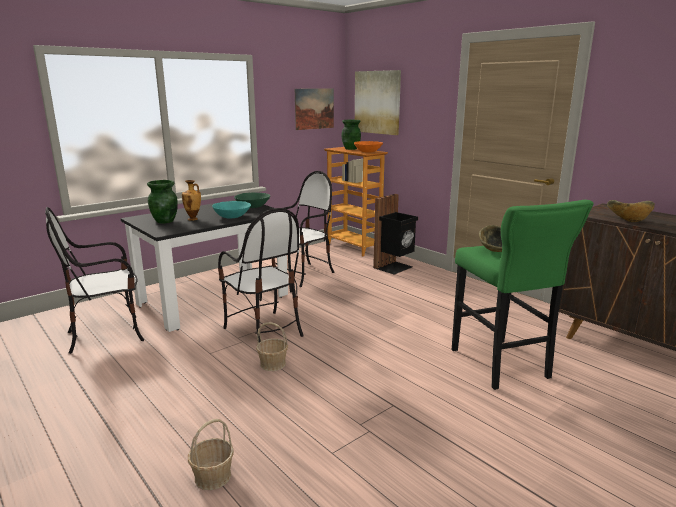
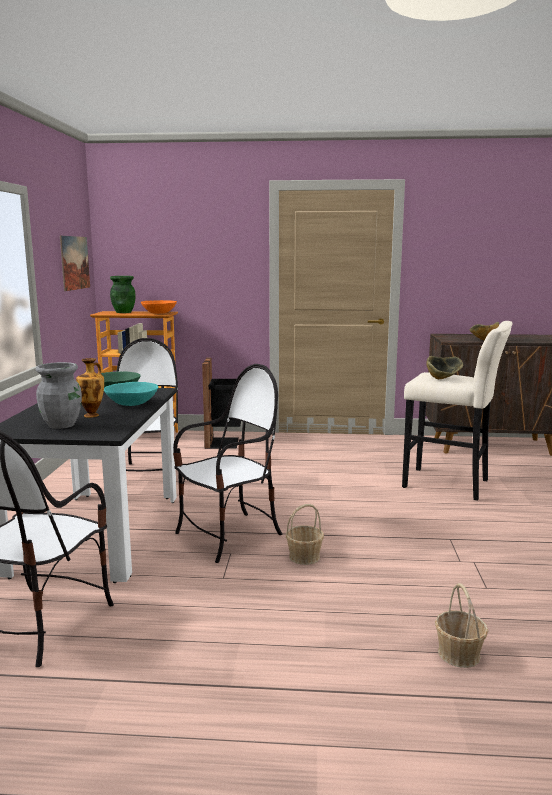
camera: 45 degrees left, 5 degrees down
green vase [147,180,178,223] -> grey vase [36,362,82,429]
chair [218,208,304,343] -> chair turned 45 degrees counterclockwise [173,364,282,563]
picture [355,70,401,135] -> none
green stool [452,200,593,390] -> beige stool [402,321,512,501]

